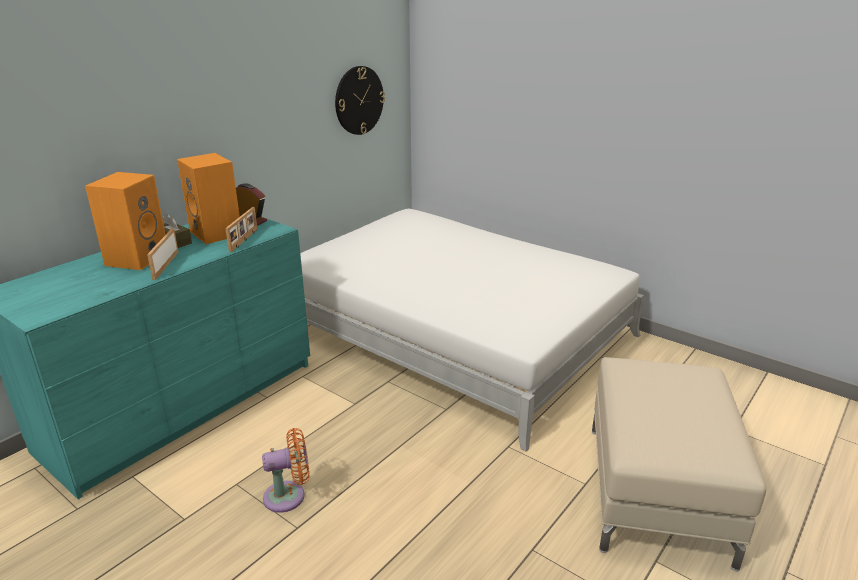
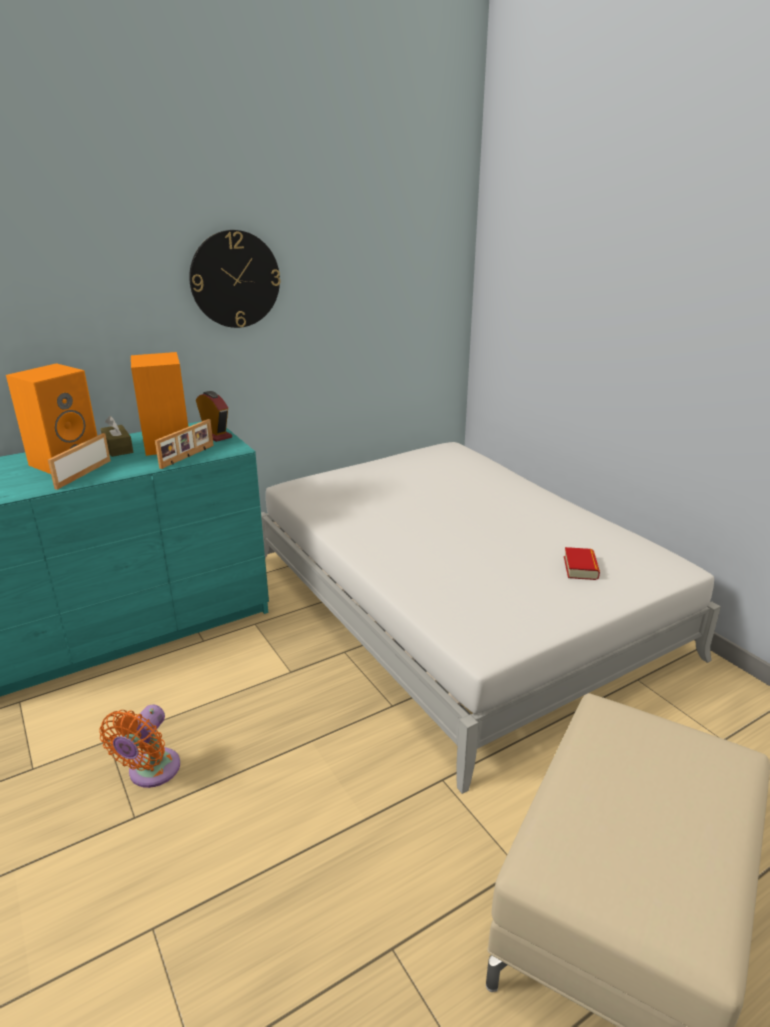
camera: 20 degrees right, 0 degrees up
orange fan [262,428,309,513] -> orange fan turned 105 degrees clockwise [99,704,180,788]
wall clock [335,66,385,135] -> wall clock moved to [189,230,281,328]
none -> book [564,547,600,580]

